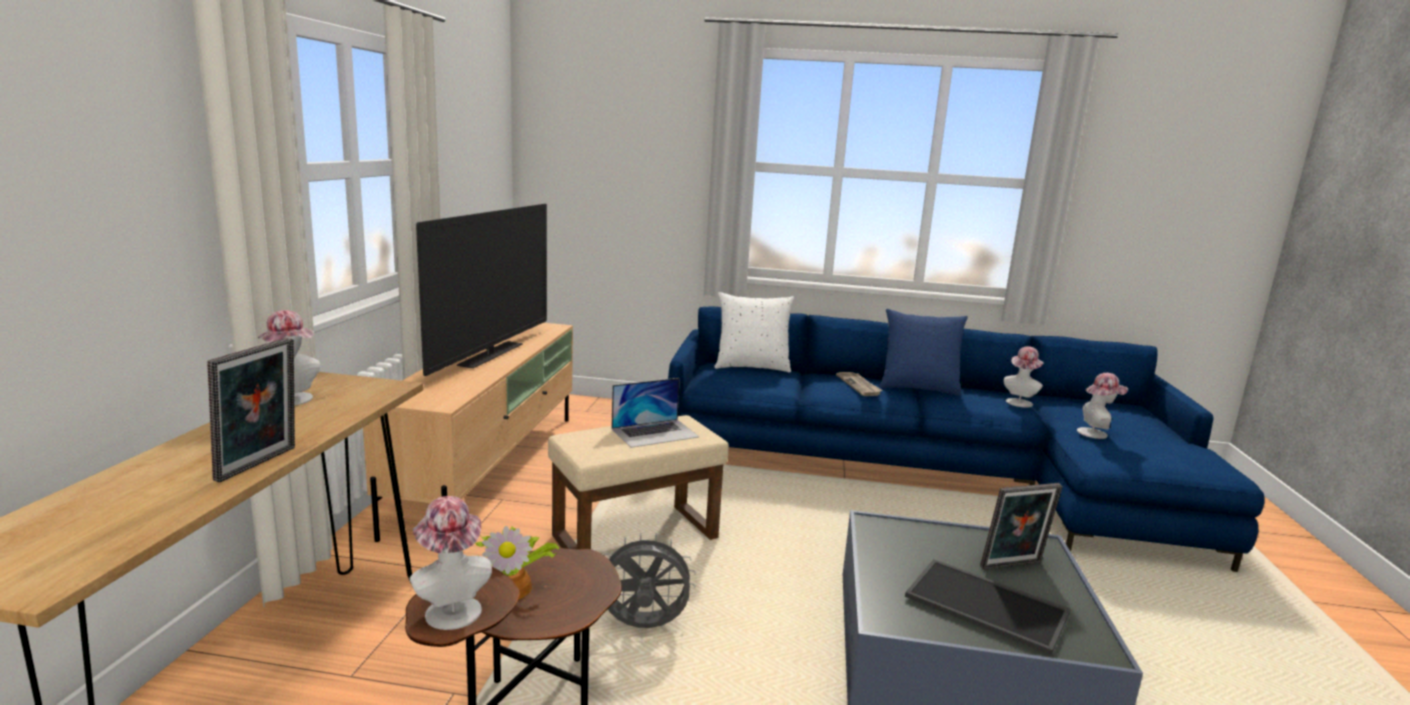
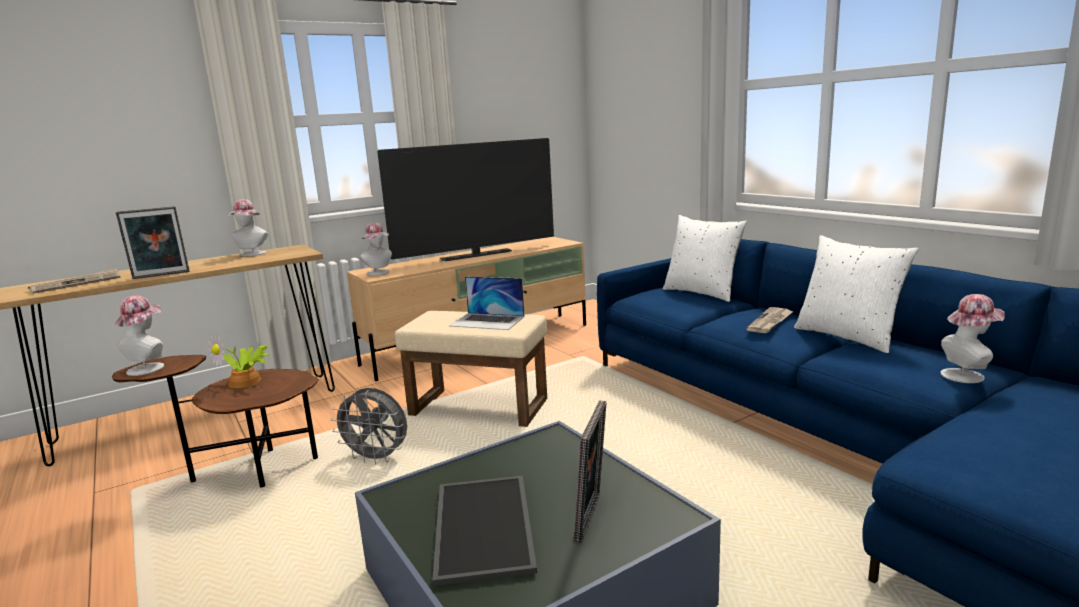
camera: 50 degrees right, 0 degrees up
grey fan [604,533,696,628] -> grey fan turned 150 degrees clockwise [330,388,407,464]
blue pillow [879,309,968,396] -> white pillow [794,235,918,353]
picture frame [980,483,1063,570] -> picture frame turned 105 degrees counterclockwise [574,400,607,543]
hat [1077,373,1128,439] -> hat moved to [360,222,392,276]
none -> newspaper [28,268,120,294]

